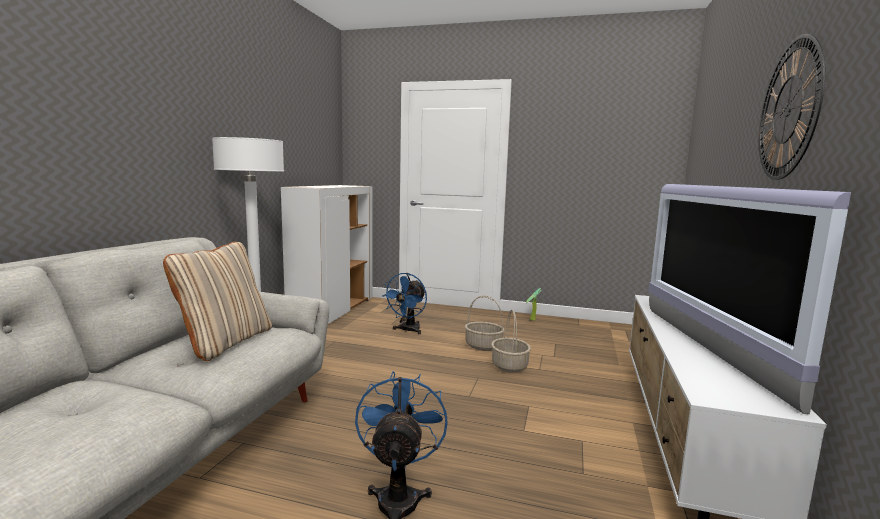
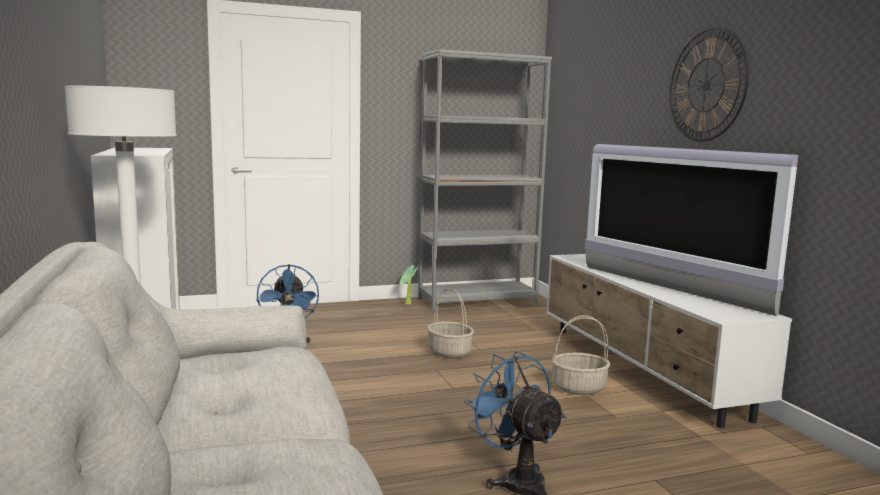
camera: 35 degrees left, 0 degrees up
beige pillow [163,242,272,361] -> none
basket [465,295,505,351] -> basket moved to [552,316,611,395]
none -> grey bookcase [418,49,552,311]

